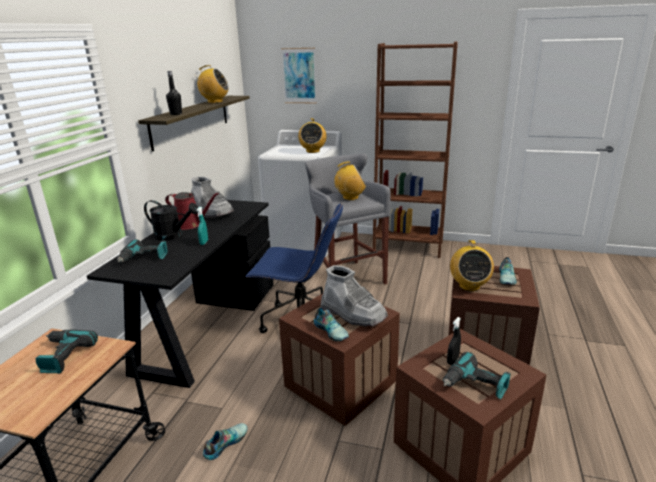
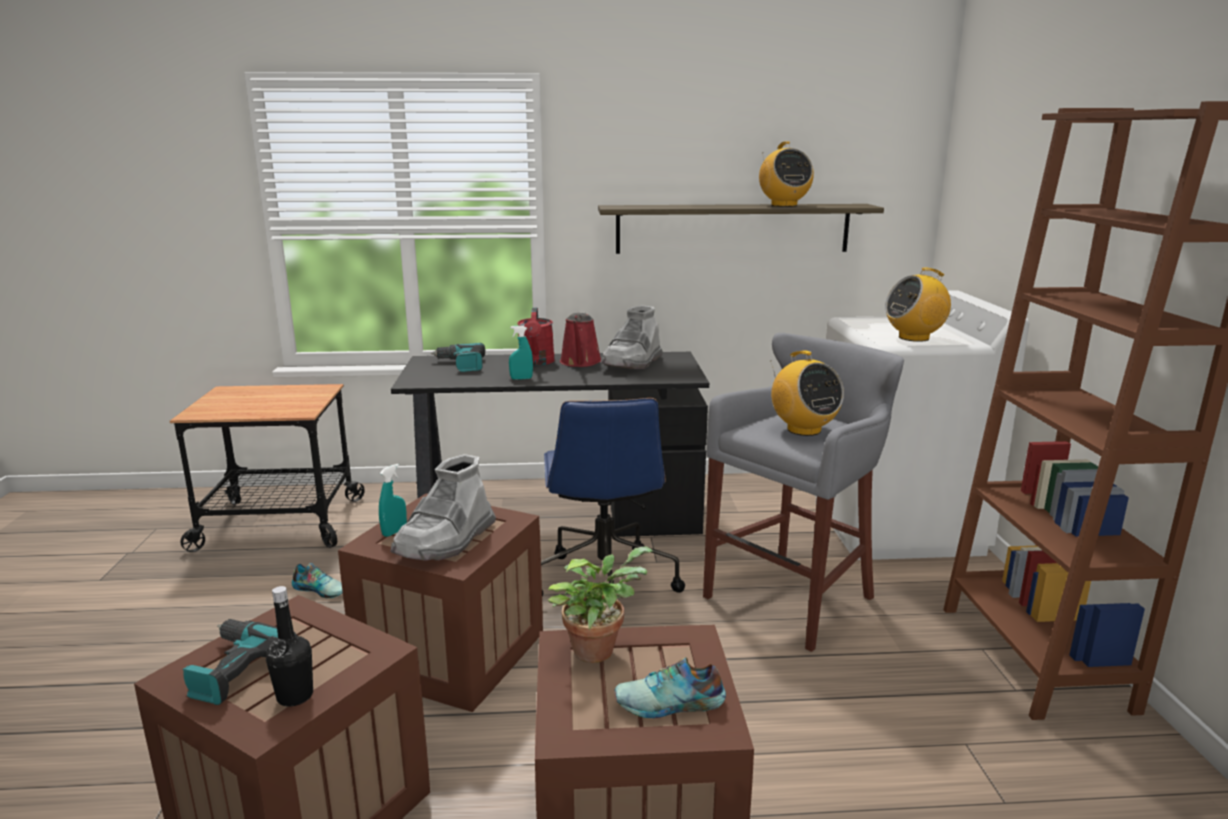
camera: 70 degrees right, 5 degrees down
power drill [36,329,98,374] -> none
black watering can [144,200,198,241] -> red watering can [517,308,555,366]
black bottle [166,71,182,115] -> black bottle moved to [266,586,313,706]
picture [281,48,317,103] -> none
shoe [314,307,349,341] -> turquoise spray bottle [379,464,407,537]
black spray bottle [447,317,461,365] -> none
radio [450,240,494,291] -> potted plant [548,546,653,663]

